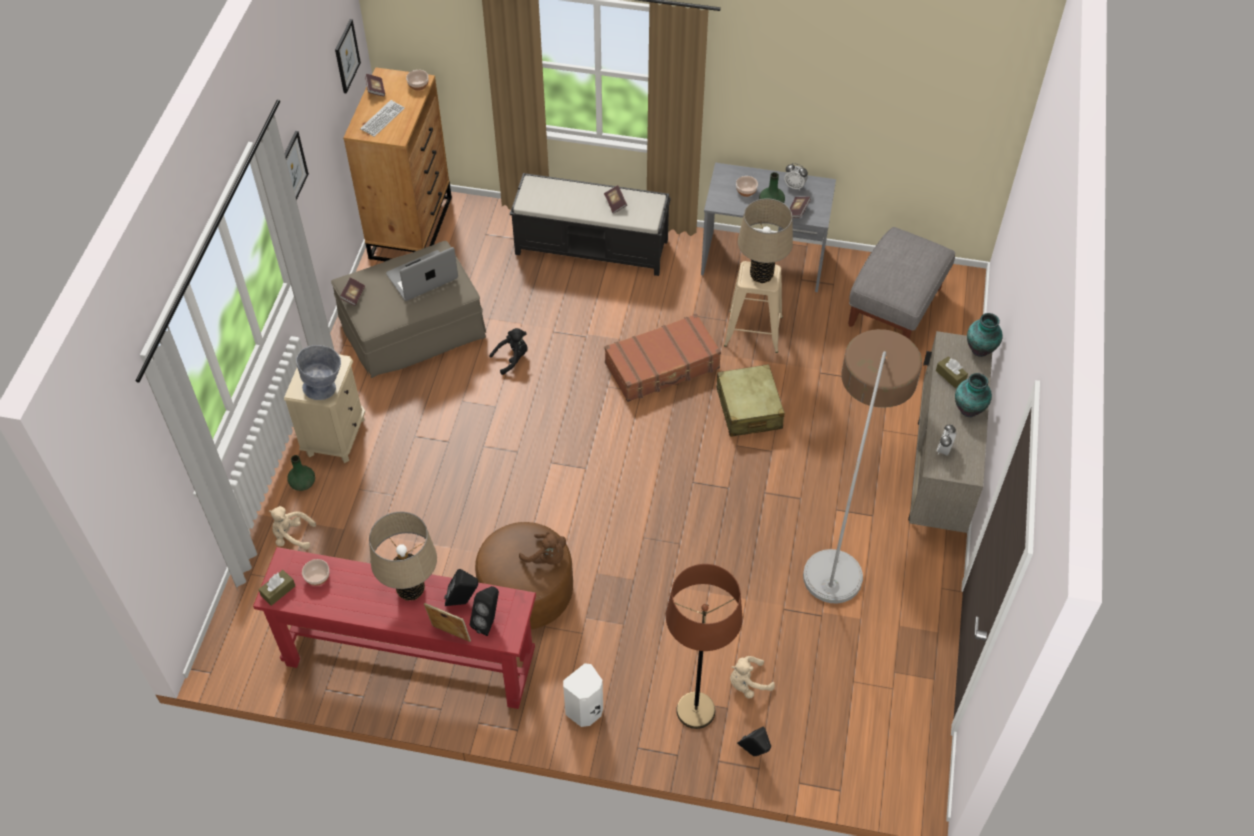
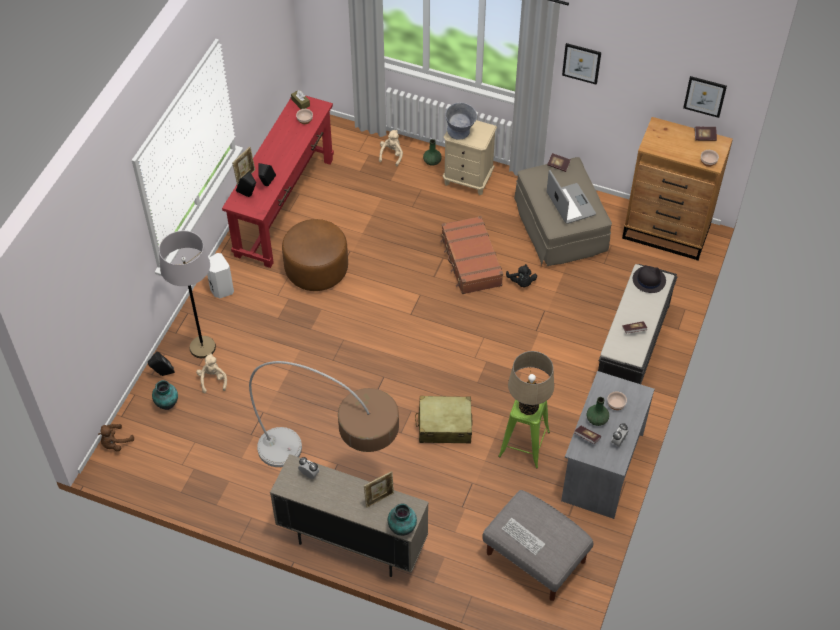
camera: 100 degrees right, 0 degrees up
keyboard [360,100,405,137] -> keyboard moved to [502,518,545,555]
beige table lamp [369,512,437,600] -> none
brown plush toy [519,532,566,565] -> brown plush toy moved to [98,424,134,452]
brown suitcase [604,313,721,402] -> brown suitcase moved to [440,216,503,294]
brown floor lamp [666,564,743,729] -> grey floor lamp [159,231,216,358]
beige stool [724,261,783,353] -> green stool [498,399,550,468]
brown tissue box [936,356,968,388] -> picture frame [364,471,394,508]
vase [955,373,992,417] -> vase moved to [152,380,178,410]
none -> black hat [633,265,666,293]

